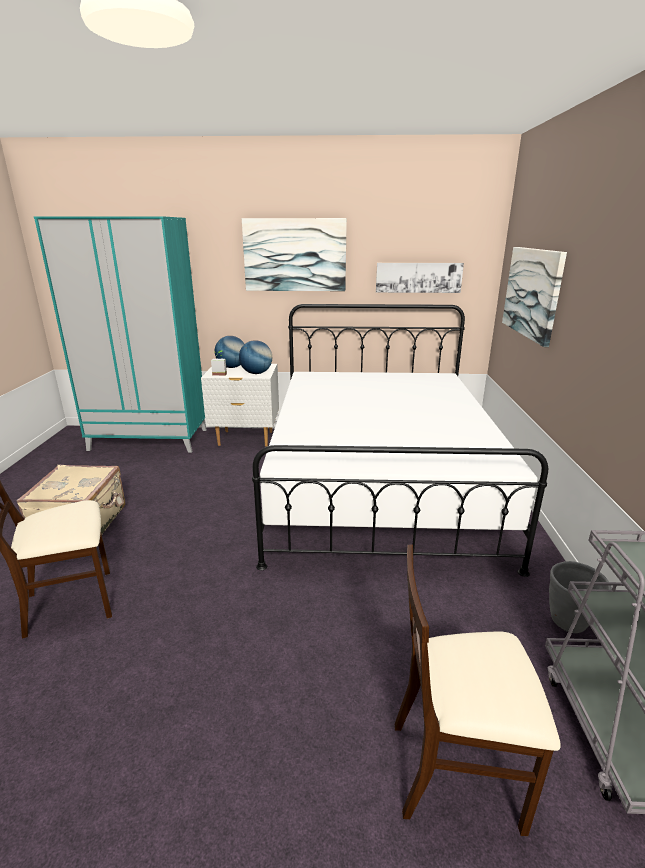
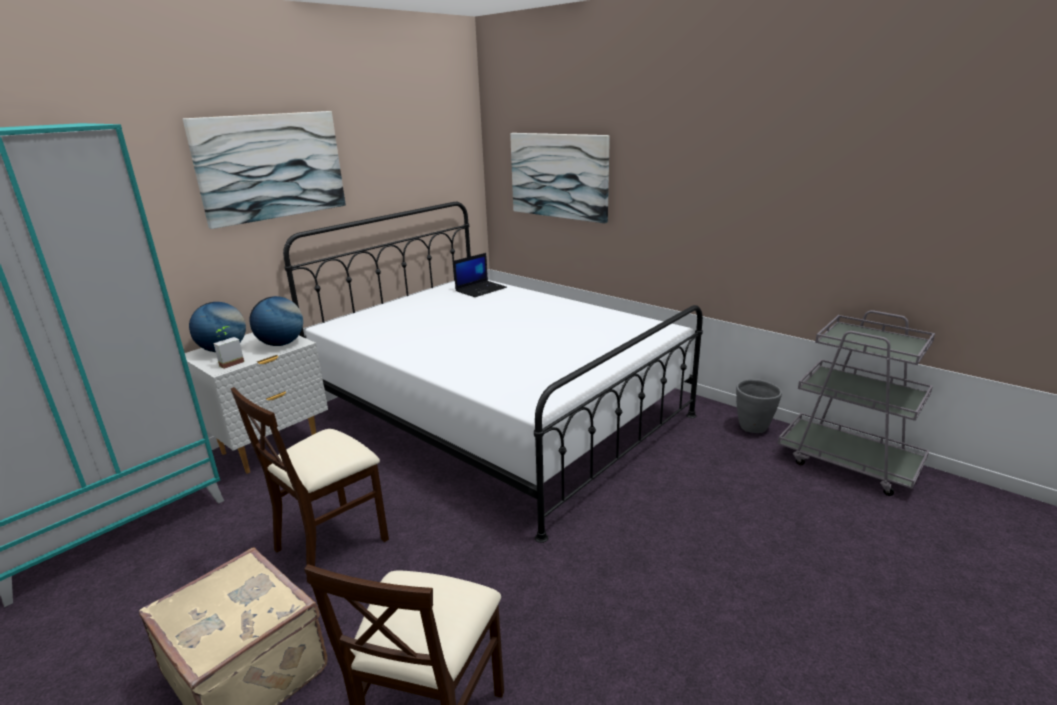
camera: 50 degrees left, 0 degrees up
picture [376,263,464,293] -> none
beige chair [395,544,561,836] -> beige chair moved to [231,387,389,584]
none -> laptop [453,253,507,297]

